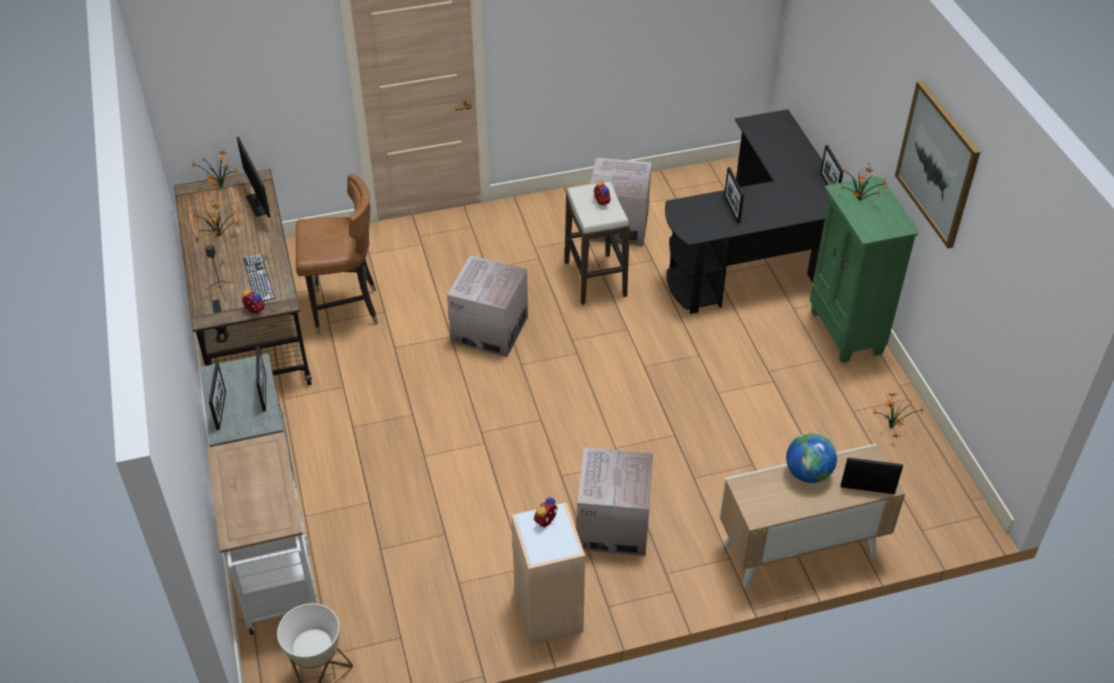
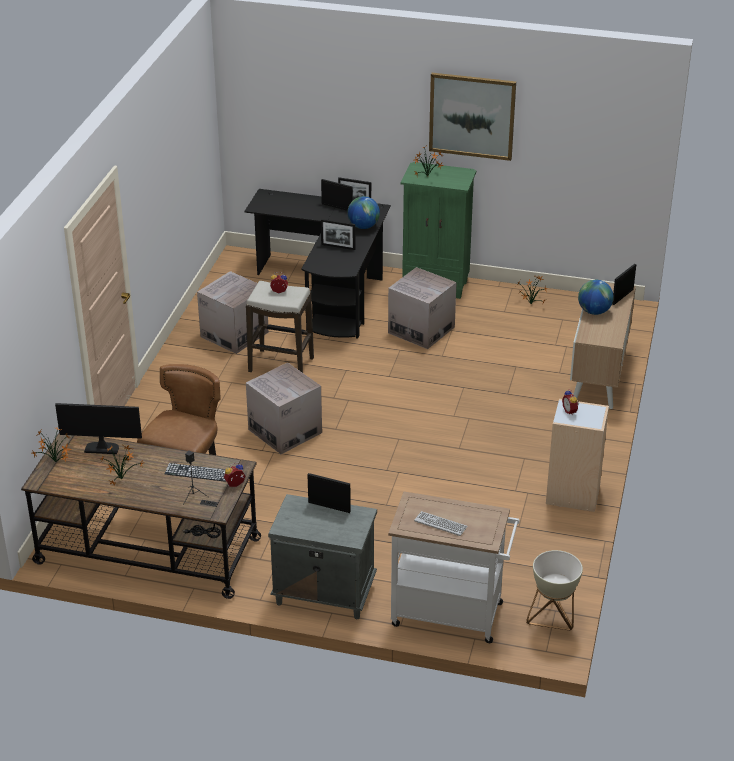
camera: 60 degrees left, 10 degrees down
picture frame [209,363,226,430] -> picture frame moved to [321,179,352,211]
cardboard box [577,448,654,556] -> cardboard box moved to [388,267,457,349]
none -> globe [347,196,380,229]
none -> keyboard [414,511,468,536]

